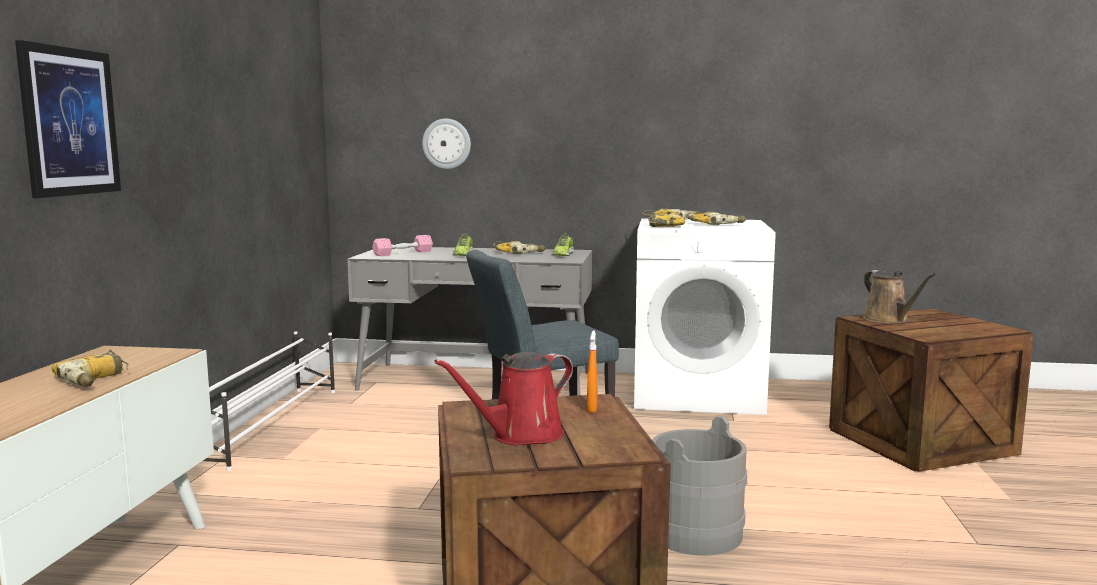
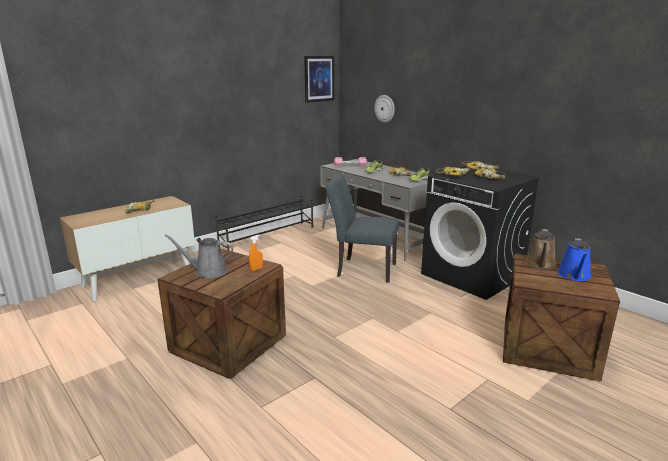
camera: 40 degrees right, 10 degrees up
picture [15,40,121,198] -> picture moved to [304,56,334,103]
white shoe rack [203,331,335,471] -> black shoe rack [215,196,313,251]
red watering can [434,352,573,445] -> grey watering can [164,234,233,278]
white washing machine [634,218,776,415] -> black washing machine [421,166,540,300]
grey bucket [652,416,747,555] -> none
none -> blue watering can [557,238,592,281]

